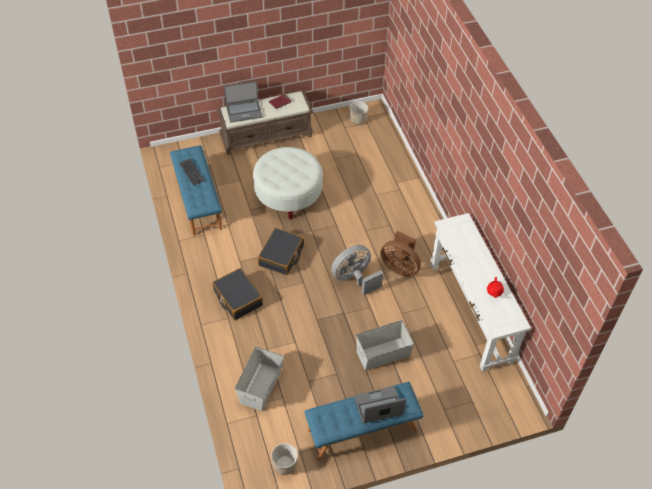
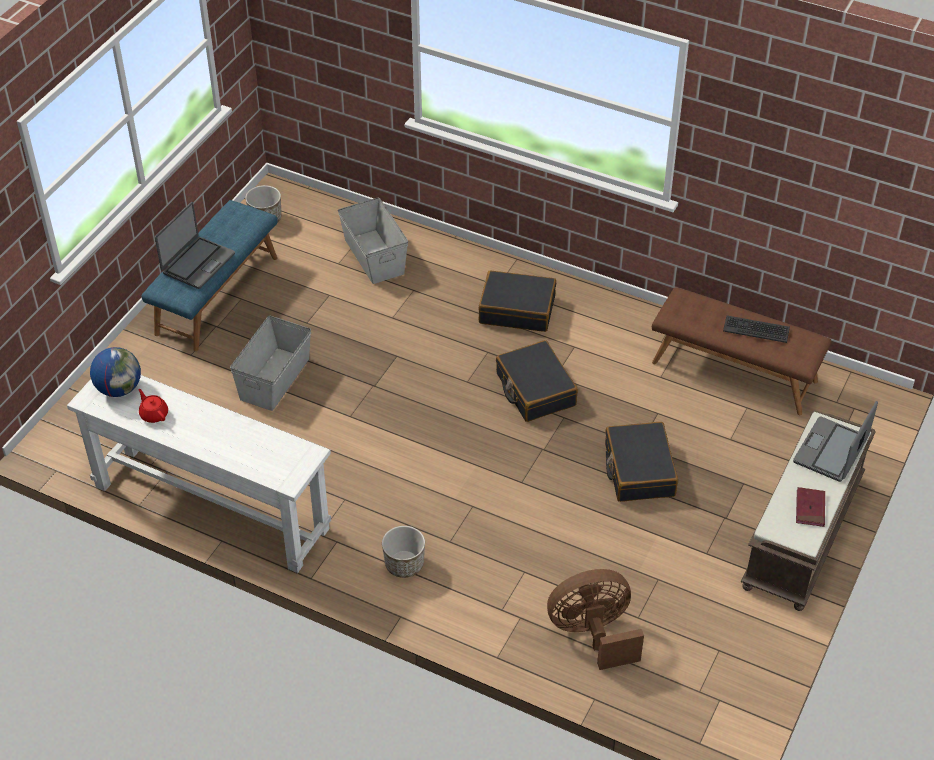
camera: 135 degrees right, 5 degrees down
blue bench [170,145,222,236] -> brown bench [652,287,831,415]
white ottoman [253,147,323,219] -> black suitcase [605,422,678,502]
grey fan [331,245,383,295] -> none
planter [349,101,369,125] -> planter moved to [382,526,425,578]
brown fan [380,231,421,277] -> brown fan moved to [547,569,644,670]
none -> globe [90,347,141,397]

